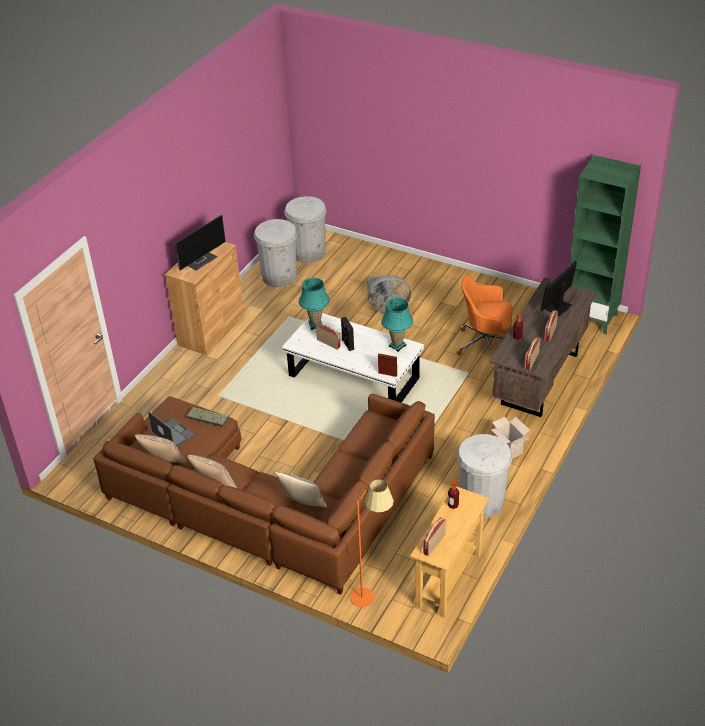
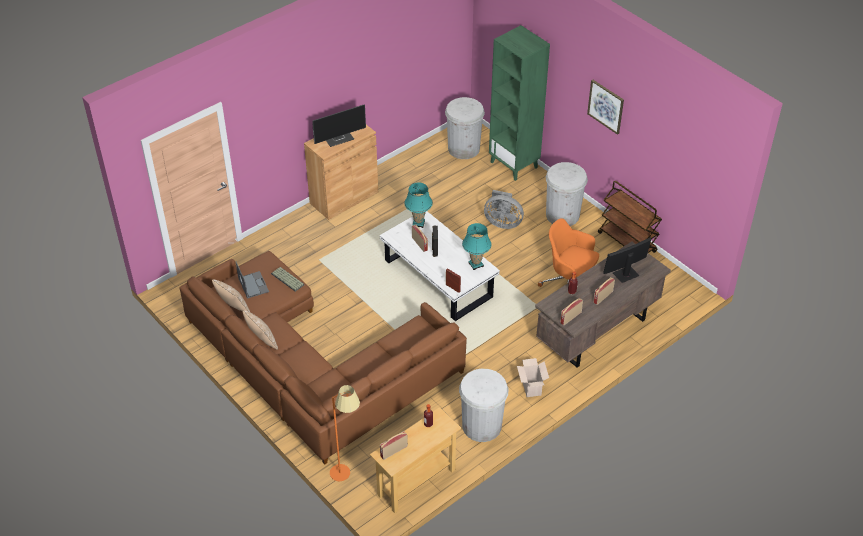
camera: 20 degrees right, 5 degrees up
white trash can [254,219,297,288] -> white trash can moved to [546,162,588,226]
pillow [275,472,327,508] -> none
green bookcase [570,155,641,334] -> green bookcase moved to [489,25,550,181]
none -> picture [587,80,624,135]
none -> brown cart [598,181,662,253]

